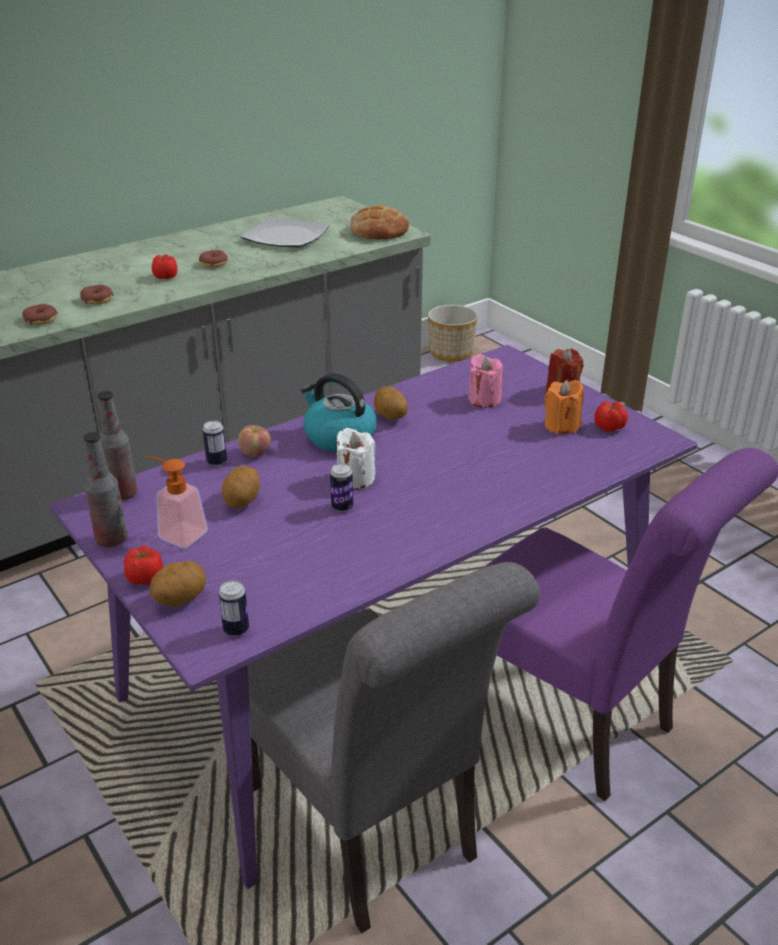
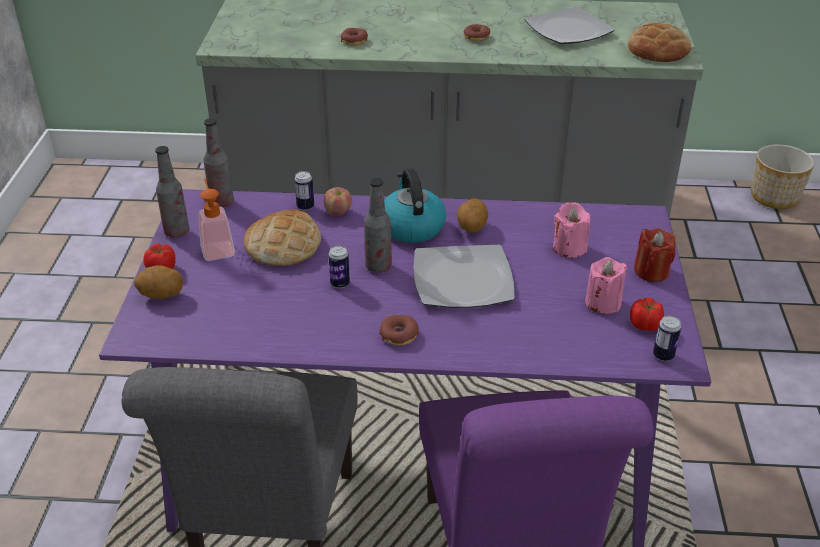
camera: 40 degrees right, 5 degrees up
donut [22,304,58,325] -> donut moved to [379,315,419,346]
tomato [152,255,177,279] -> none
can [219,580,249,636] -> can moved to [653,316,681,361]
potato [222,466,260,508] -> bread [244,209,321,266]
white candle [337,428,376,489] -> bottle [364,178,392,273]
orange candle [544,380,584,435] -> pink candle [585,257,627,314]
none -> plate [413,245,515,308]

